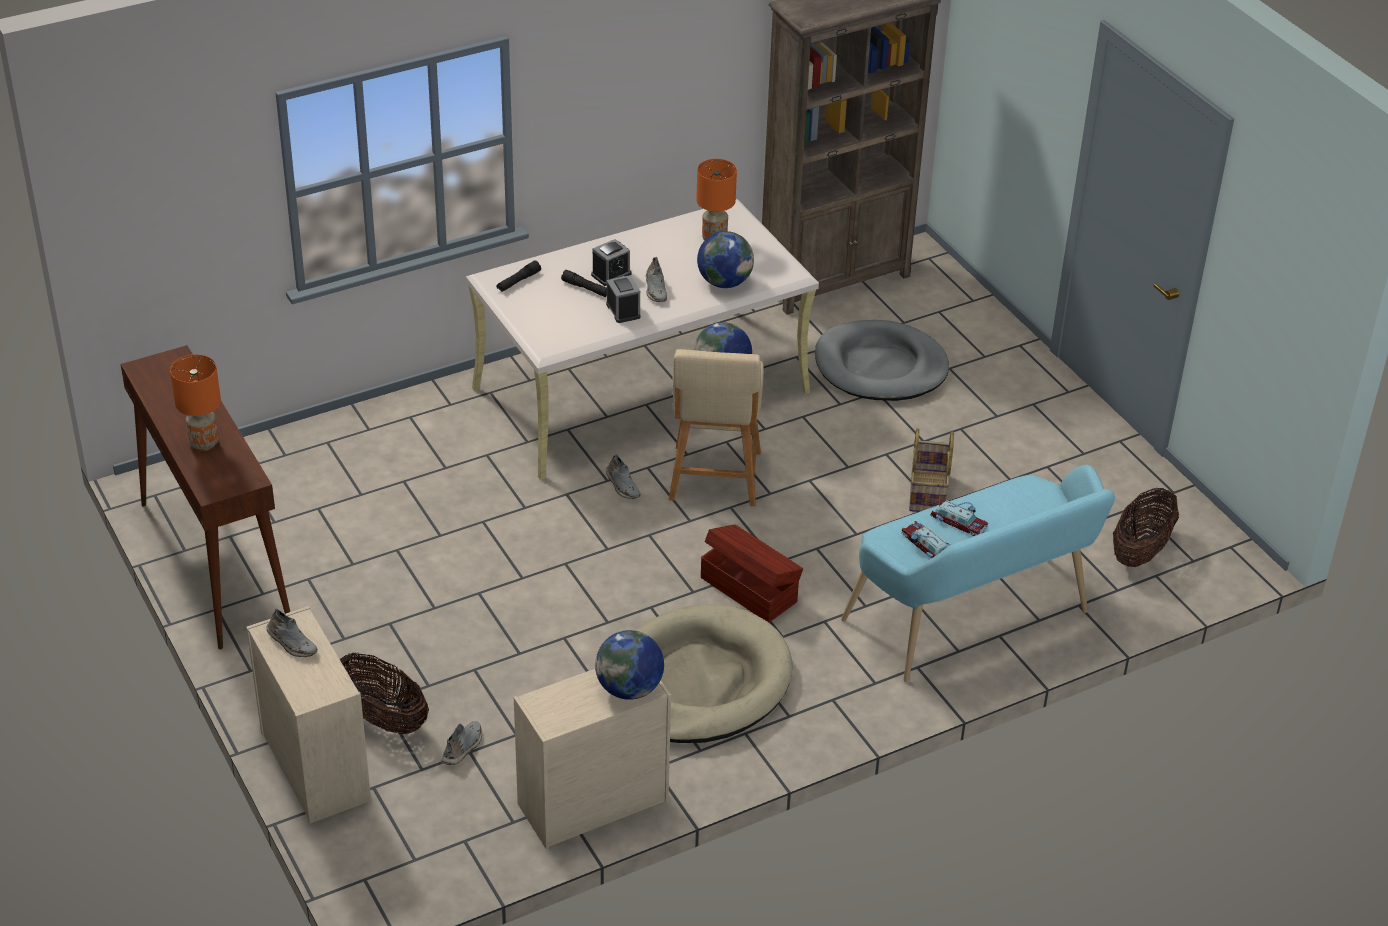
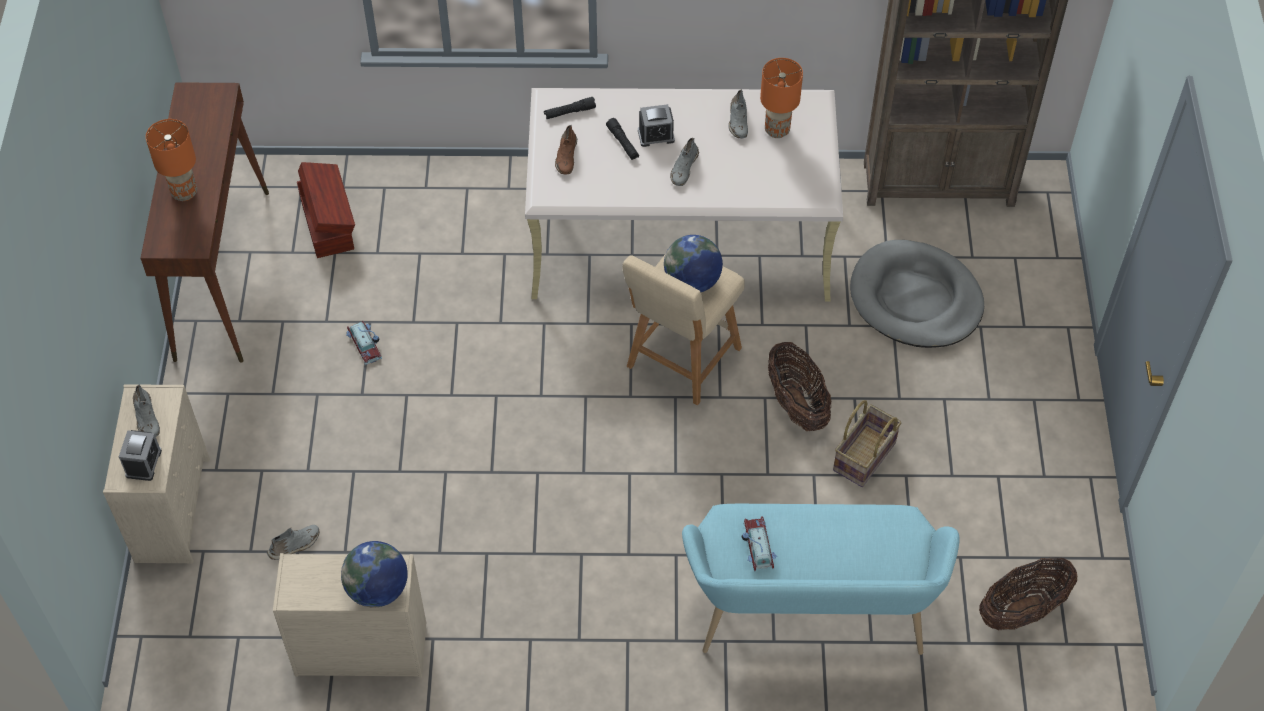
camera: 30 degrees right, 15 degrees up
basket [340,653,429,734] -> basket moved to [768,342,831,431]
alarm clock [606,275,641,323] -> alarm clock moved to [119,430,162,481]
grey shoe [606,454,640,499] -> grey shoe moved to [729,89,748,138]
beige dog bed [634,604,792,743] -> none
globe [697,231,754,288] -> none
brown storage box [701,524,803,622] -> brown storage box moved to [297,162,355,258]
toy car [930,500,988,536] -> toy car moved to [346,321,382,365]
none -> brown shoe [555,125,577,175]

